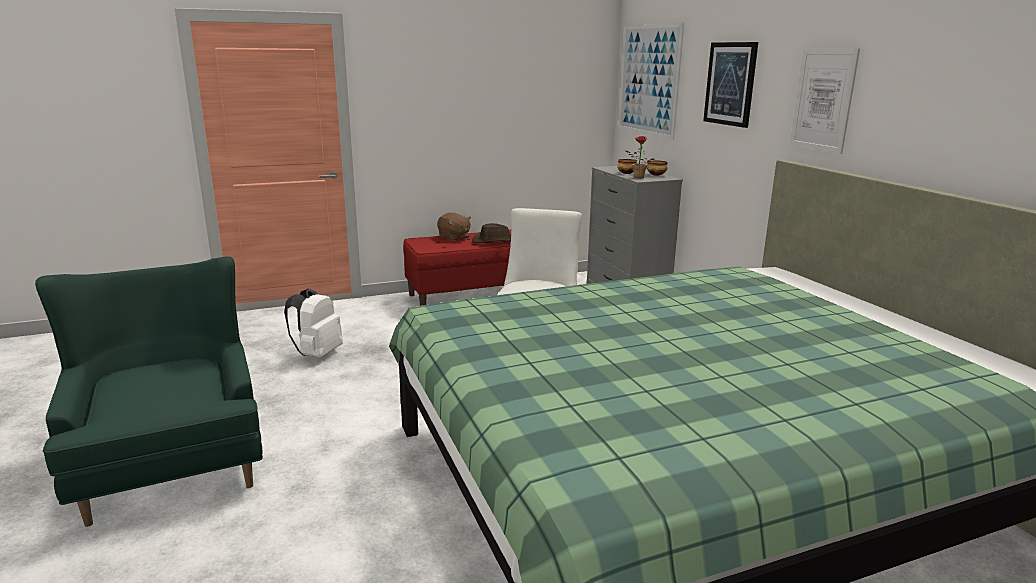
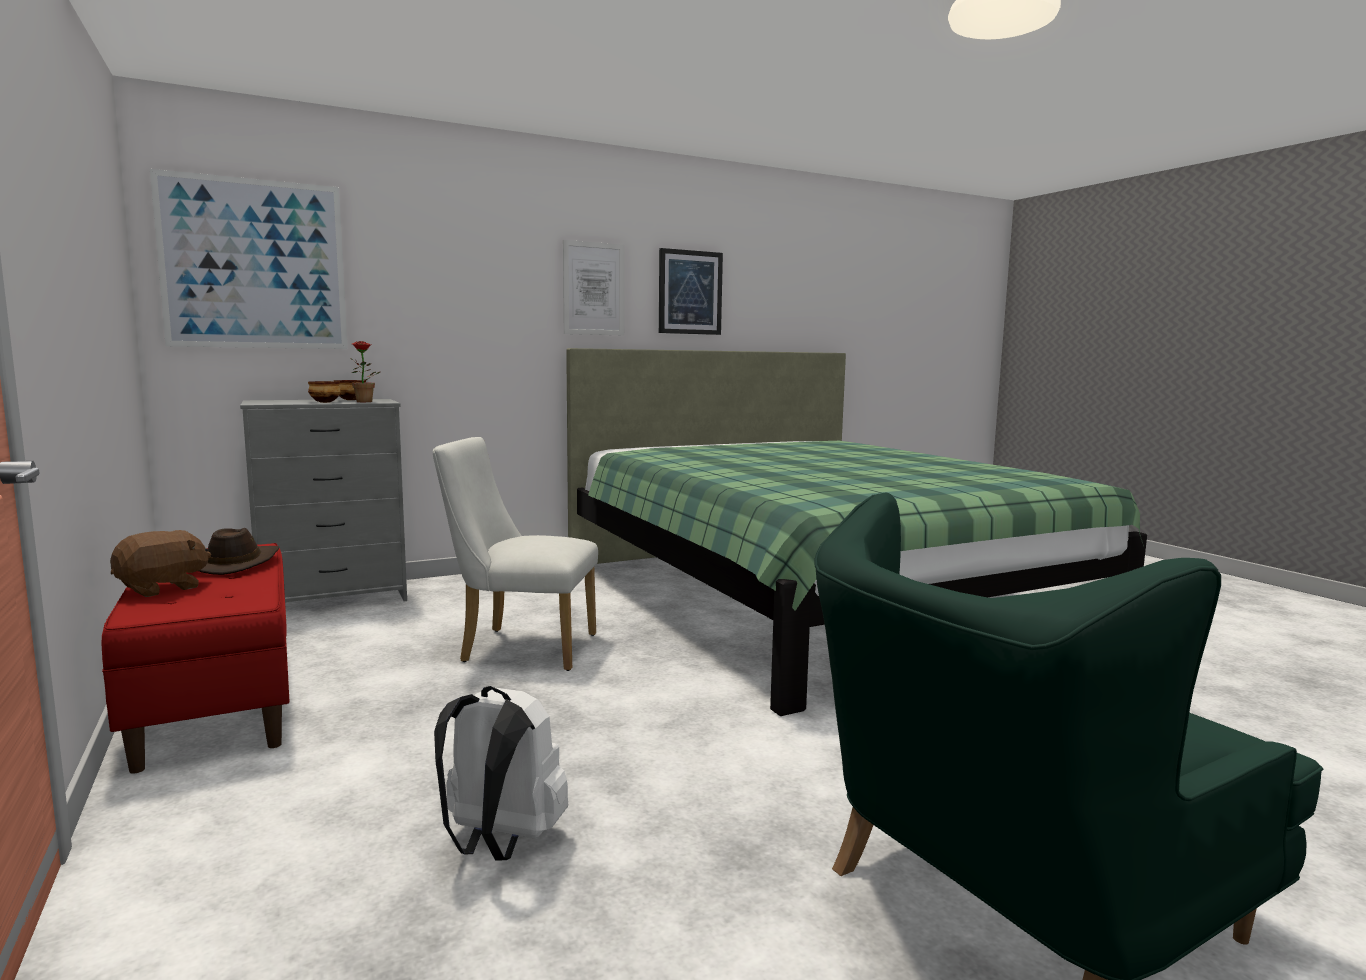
camera: 95 degrees left, 10 degrees down
picture [703,42,758,128] -> picture moved to [659,248,723,335]

